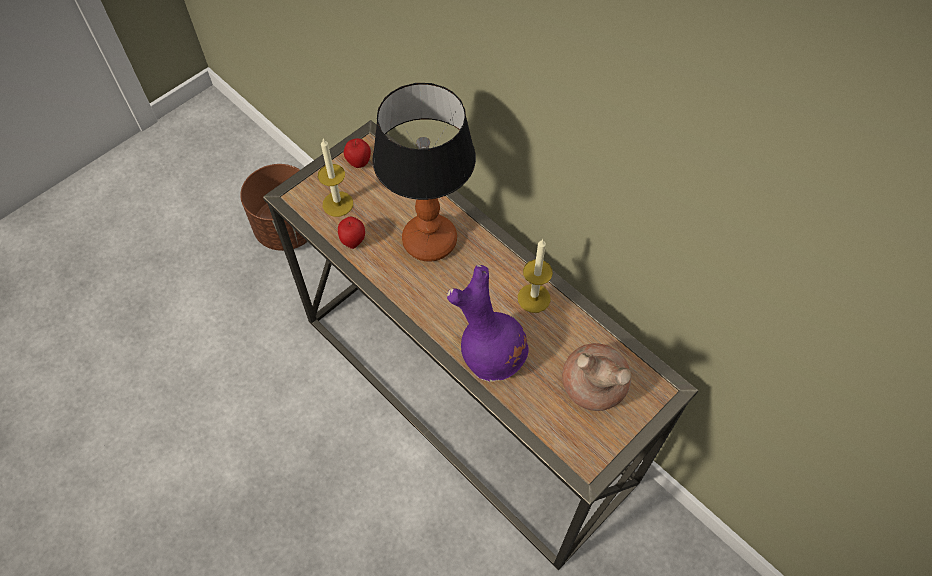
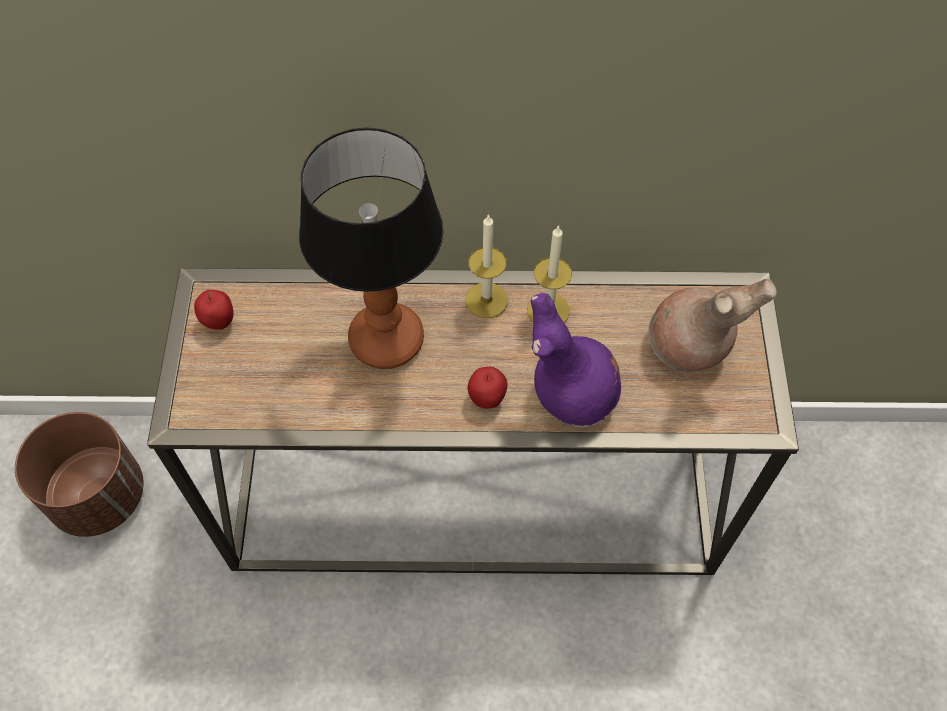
camera: 45 degrees left, 0 degrees up
candle [318,139,353,217] -> candle moved to [466,214,508,318]
apple [338,217,365,249] -> apple moved to [468,367,508,409]

